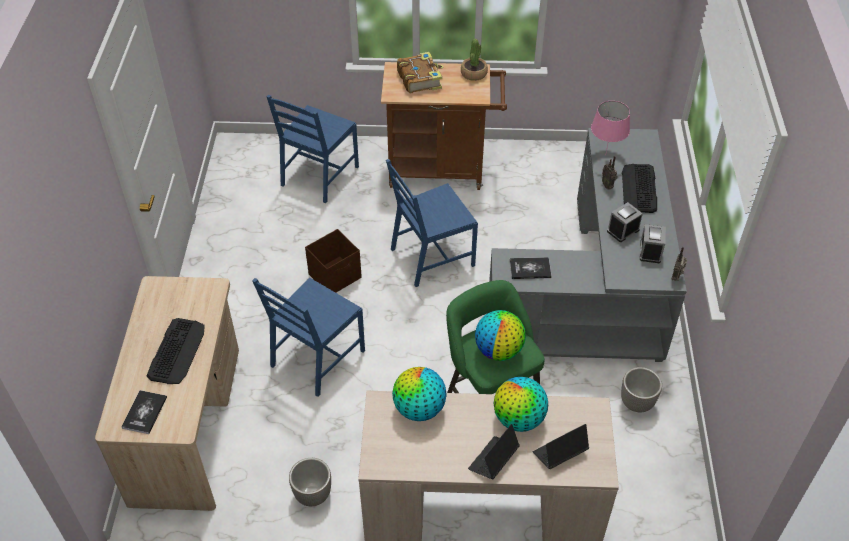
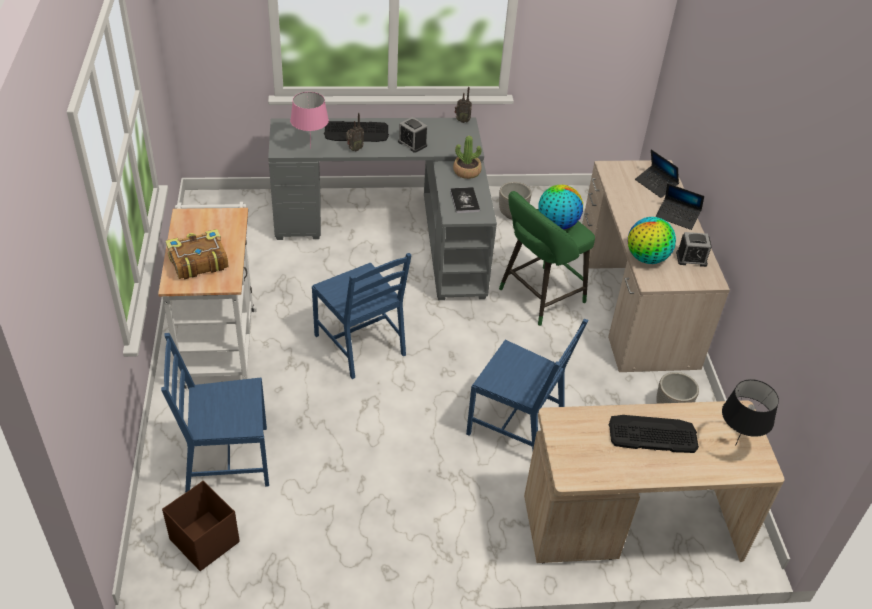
camera: 100 degrees left, 5 degrees down
book [121,390,167,434] -> black table lamp [722,379,779,446]
blue chair [267,95,359,203] -> blue chair turned 150 degrees clockwise [161,333,269,492]
brown storage box [305,229,362,293] -> brown storage box moved to [162,481,240,571]
brown cart [381,62,507,190] -> white cart [158,202,257,390]
potted plant [461,39,488,81] -> potted plant moved to [453,136,482,179]
globe [494,377,548,432] -> none
alarm clock [640,224,666,263] -> alarm clock moved to [676,232,712,267]

